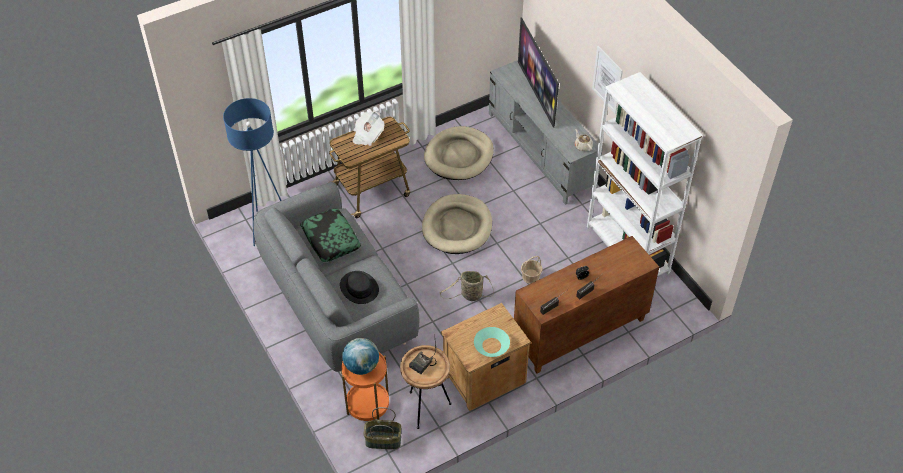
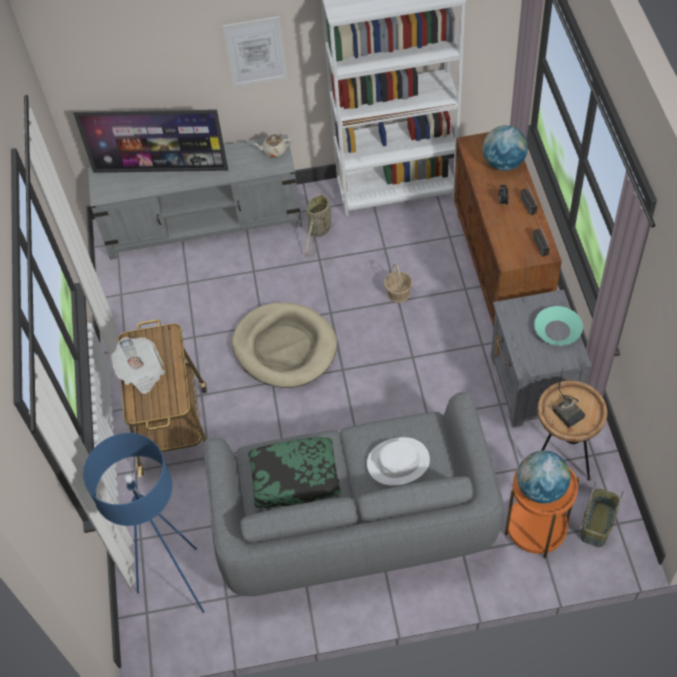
camera: 65 degrees left, 5 degrees up
black hat [340,271,379,304] -> white hat [367,437,430,486]
beige dog bed [424,126,494,180] -> none
basket [440,271,494,301] -> basket moved to [306,191,331,256]
brown nightstand [441,303,531,411] -> grey nightstand [491,290,592,428]
none -> globe [483,125,528,171]

